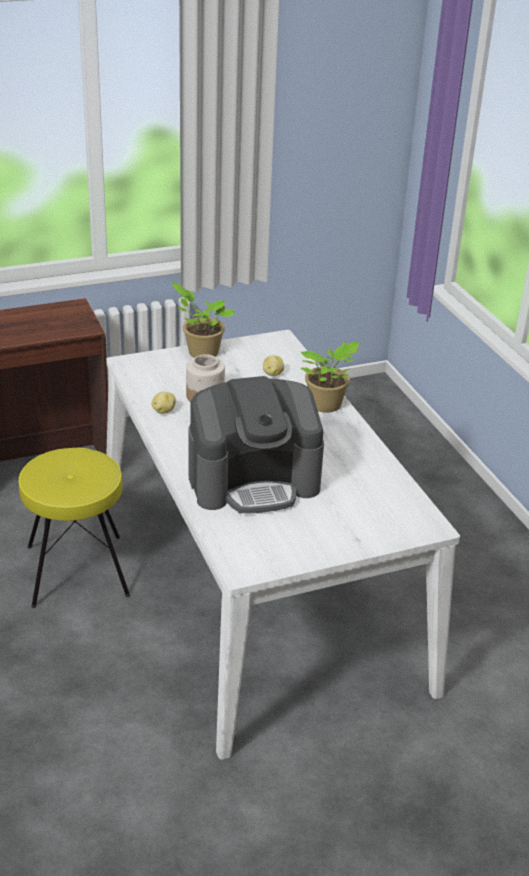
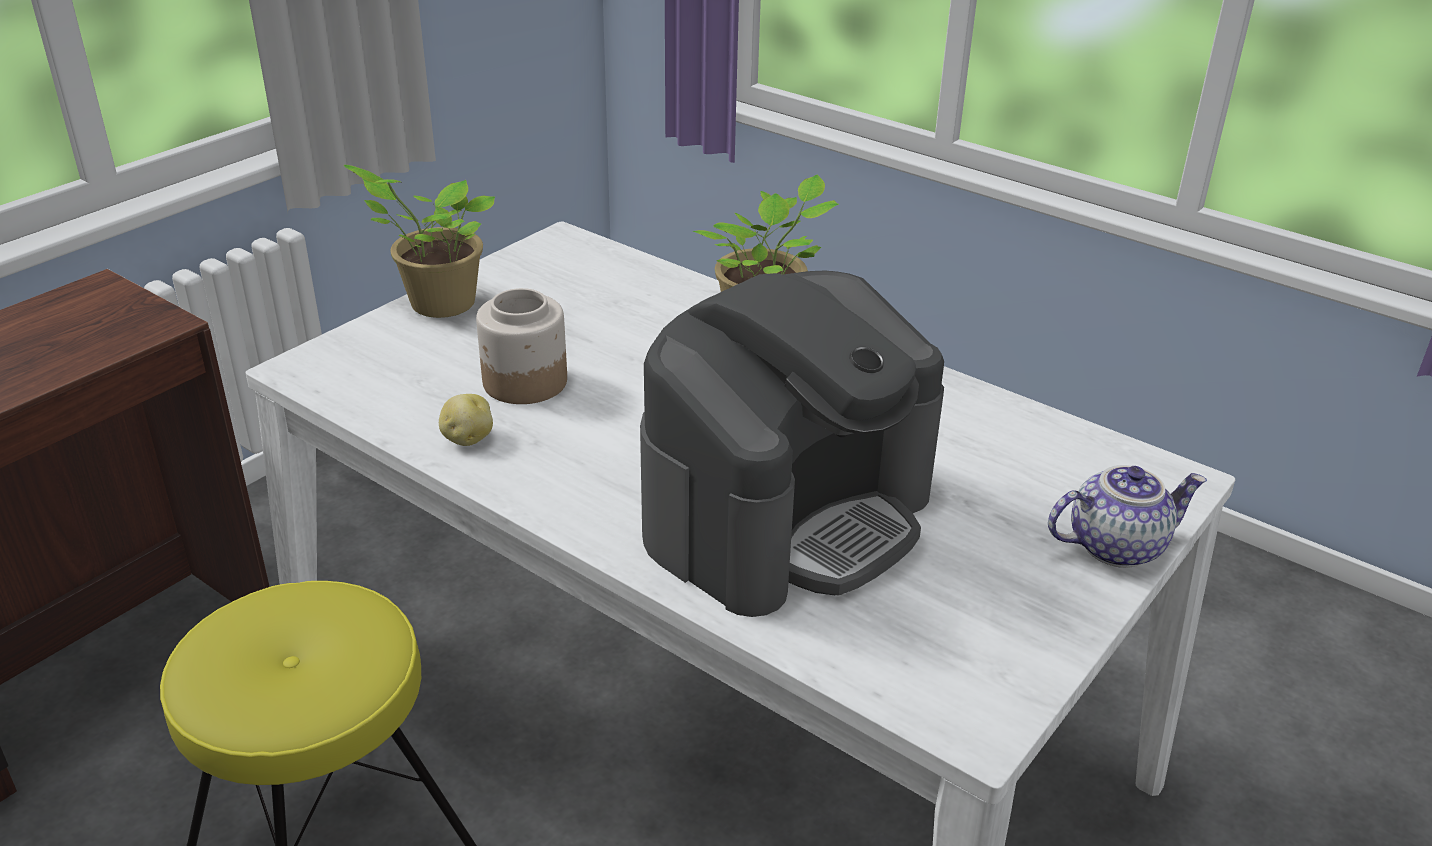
camera: 30 degrees left, 0 degrees up
potato [263,355,284,376] -> none
none -> teapot [1048,465,1207,568]

